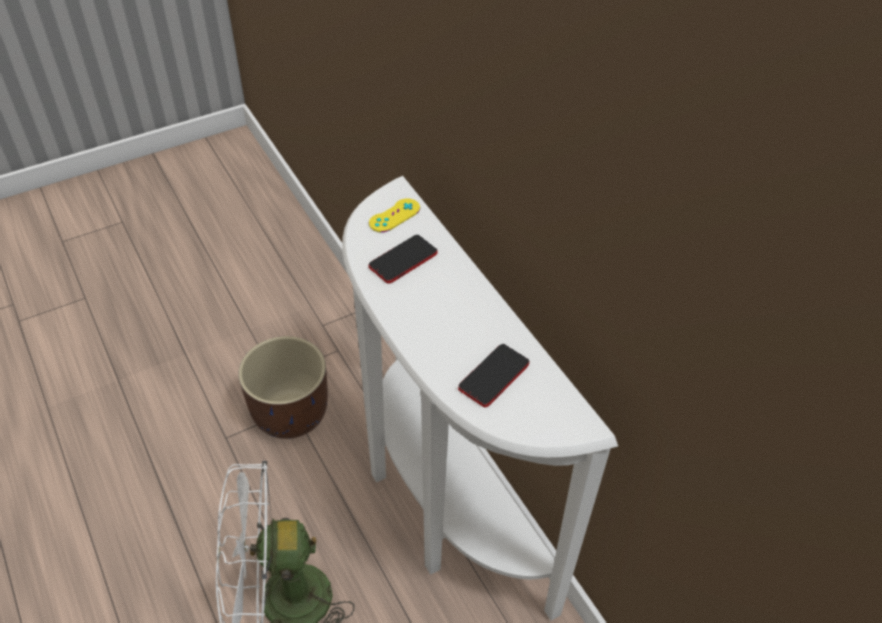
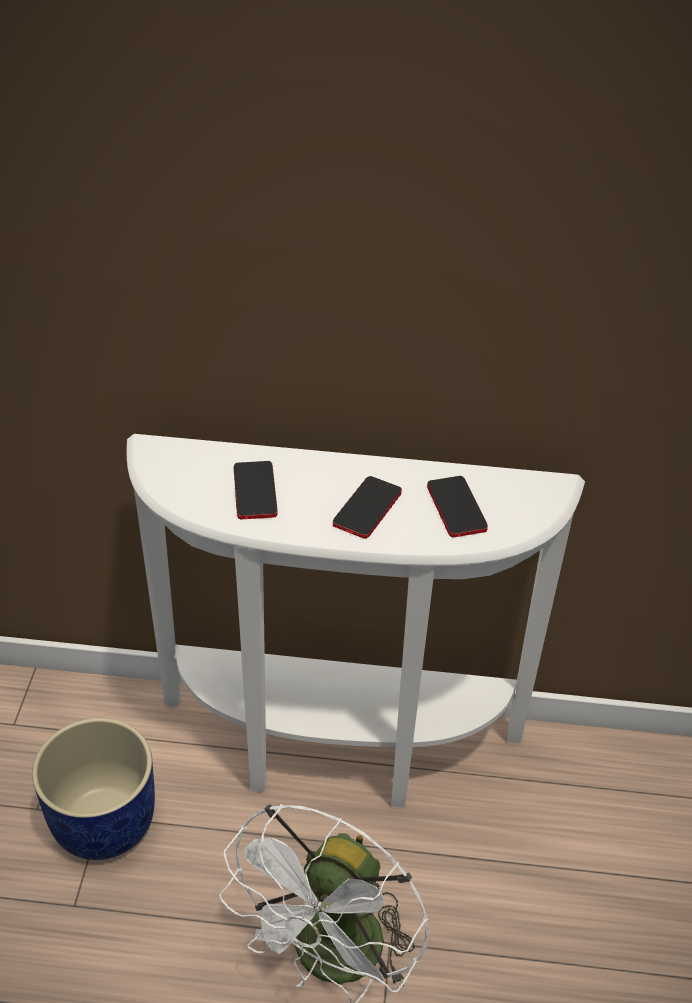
camera: 55 degrees left, 5 degrees down
brown planter [238,336,328,439] -> blue planter [32,718,155,860]
yellow game controller [369,199,420,232] -> none
none -> phone [333,476,402,539]

